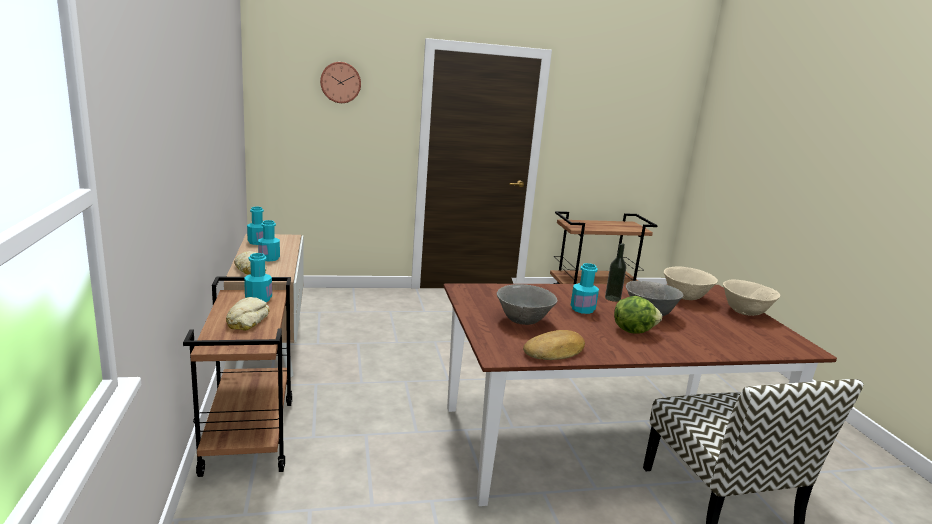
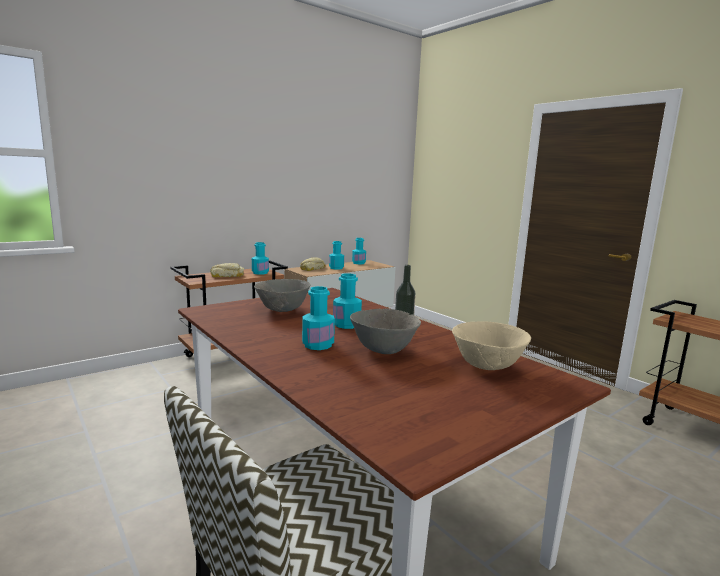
camera: 65 degrees right, 5 degrees down
wall clock [320,62,361,103] -> none
bread [523,330,585,360] -> none
lettuce [614,296,662,334] -> turquoise bottle [302,286,335,350]
beige bowl [723,280,780,316] -> none

